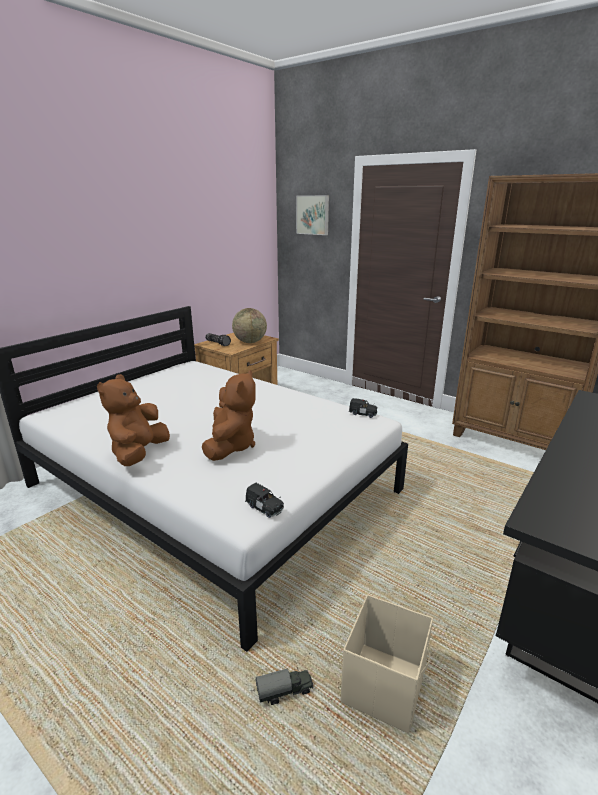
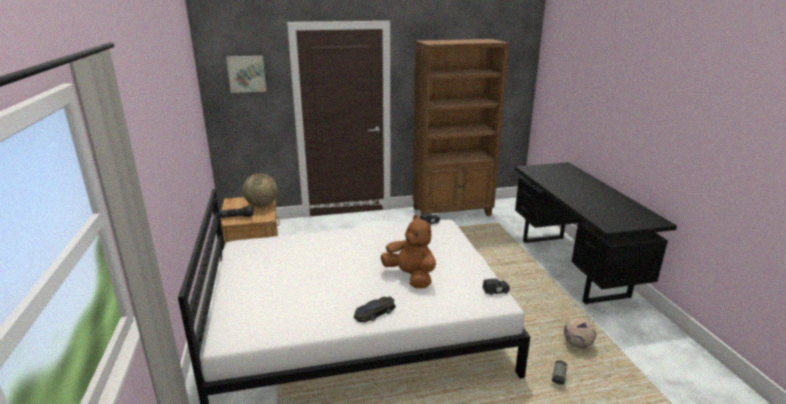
camera: 50 degrees left, 0 degrees up
brown plush toy [97,374,170,466] -> black toy car [354,297,396,322]
beige storage box [341,594,433,734] -> football [564,317,596,348]

